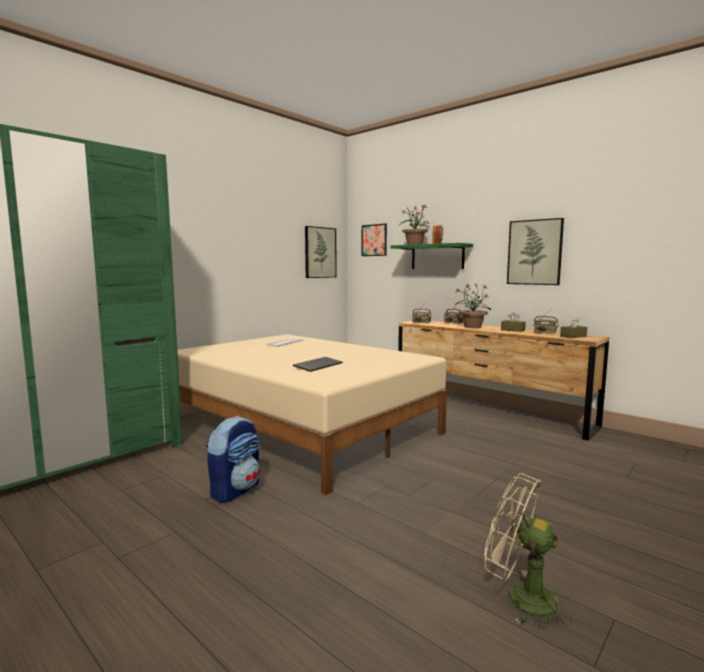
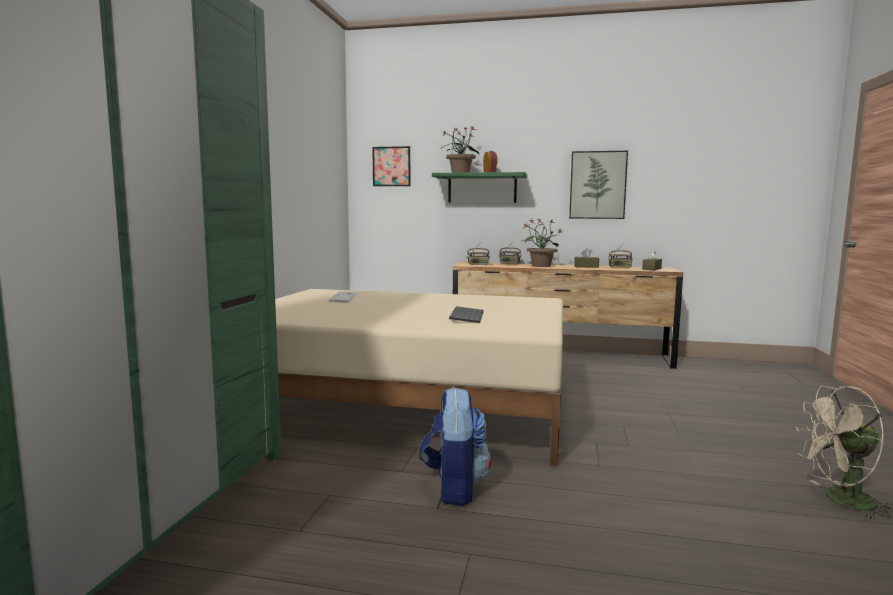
camera: 30 degrees left, 0 degrees up
picture [305,226,337,278] -> none

